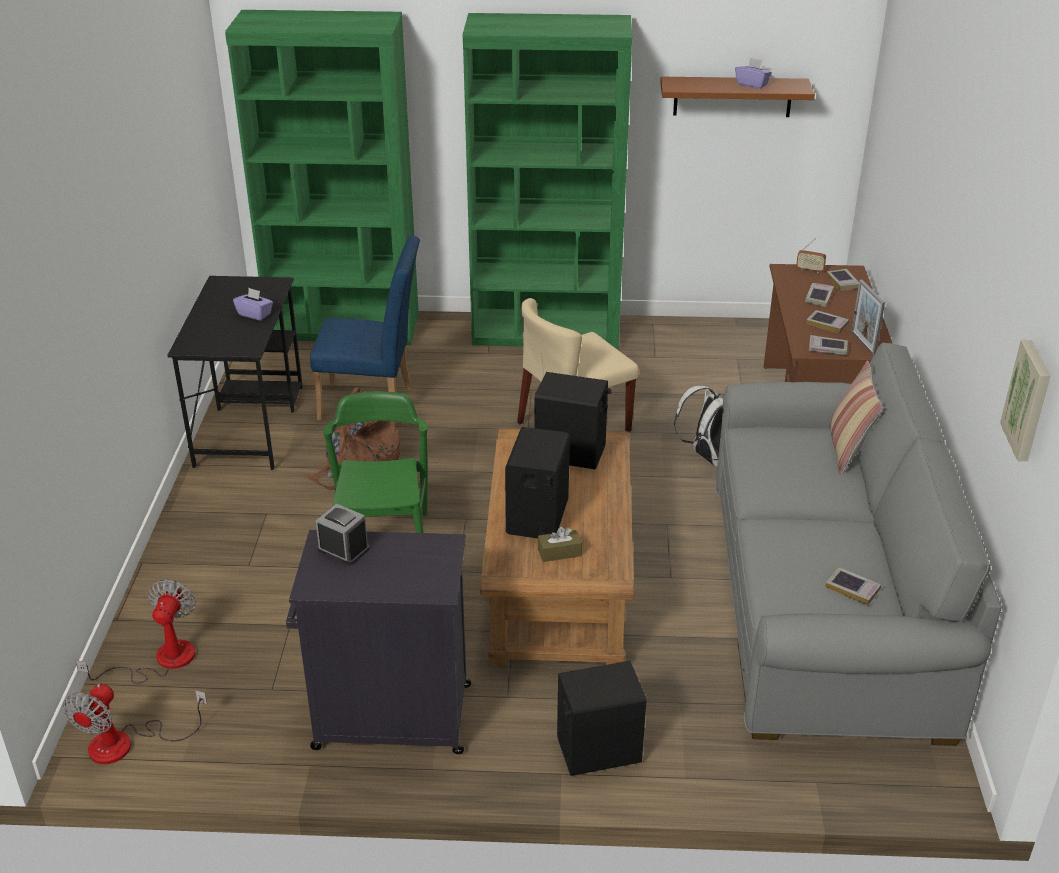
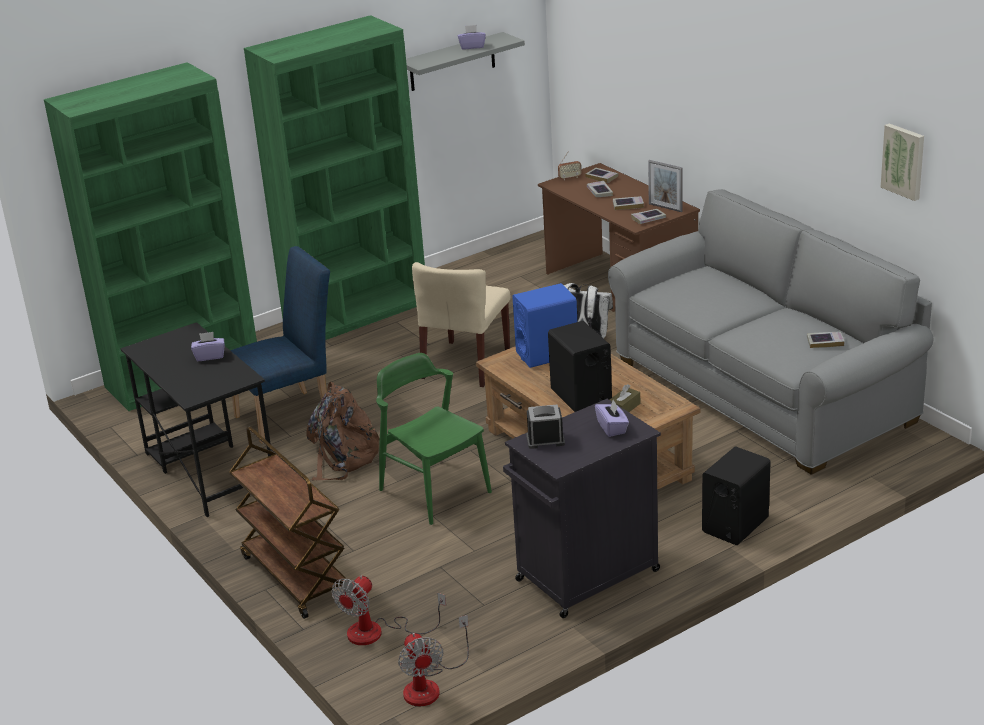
camera: 35 degrees left, 5 degrees down
fan [76,579,196,684] -> fan turned 120 degrees counterclockwise [332,575,446,645]
black speaker [534,372,612,470] -> blue speaker [512,283,577,368]
brown shelf [660,77,815,117] -> grey shelf [406,32,525,91]
pillow [828,360,883,474] -> none
none -> brown cart [229,426,347,619]
none -> purple tissue box [595,400,629,437]

